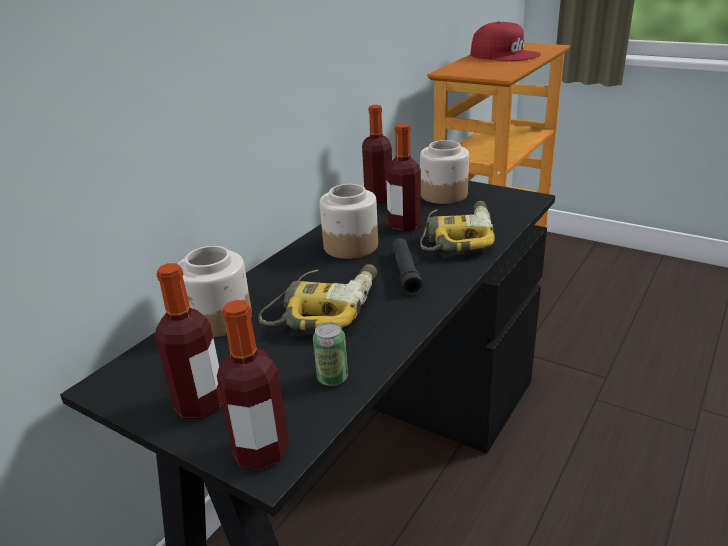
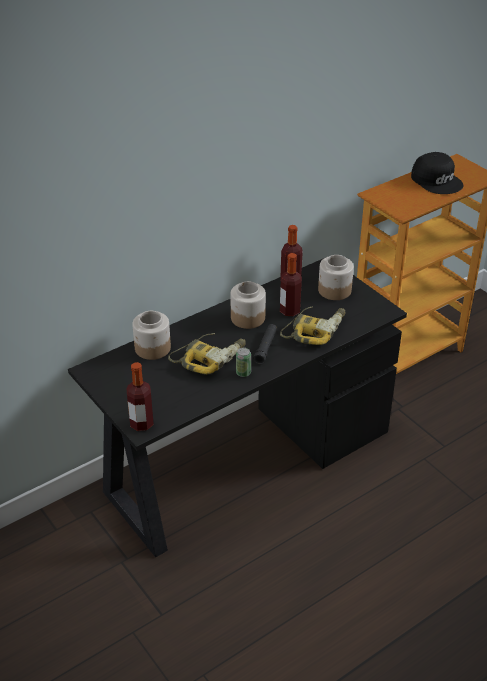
camera: 20 degrees right, 10 degrees up
bottle [155,263,222,418] -> none
can [313,322,348,386] -> can moved to [236,347,251,377]
red cap [471,21,541,61] -> black cap [411,152,463,194]

